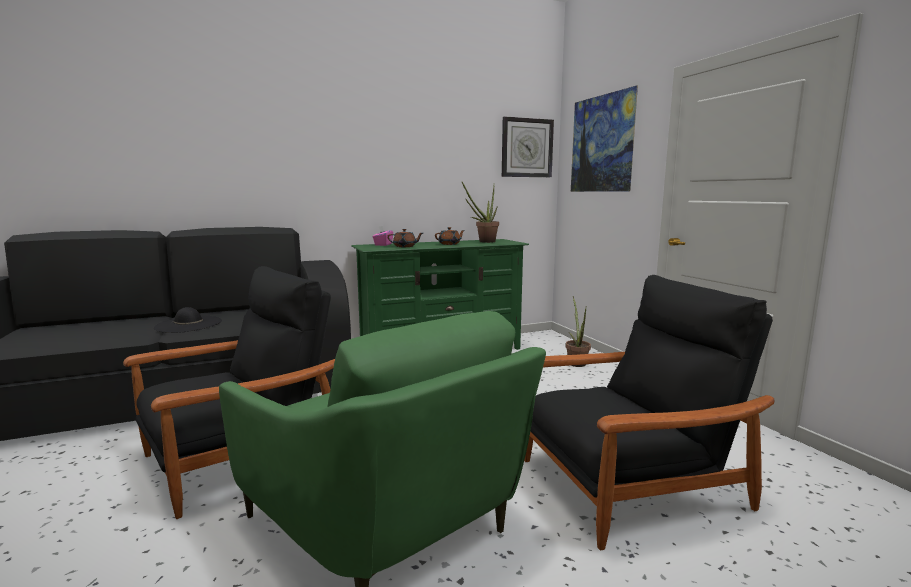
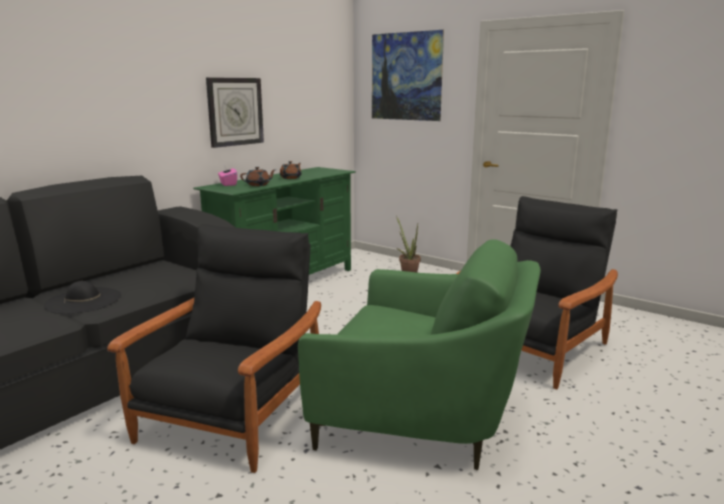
camera: 30 degrees left, 5 degrees up
potted plant [462,182,499,243] -> none
wall clock [502,116,554,177] -> wall clock moved to [206,77,264,148]

